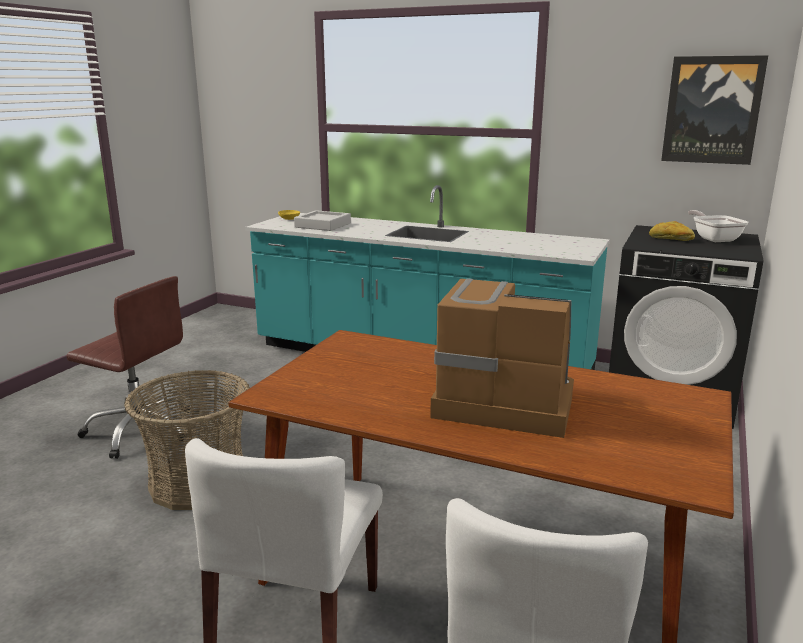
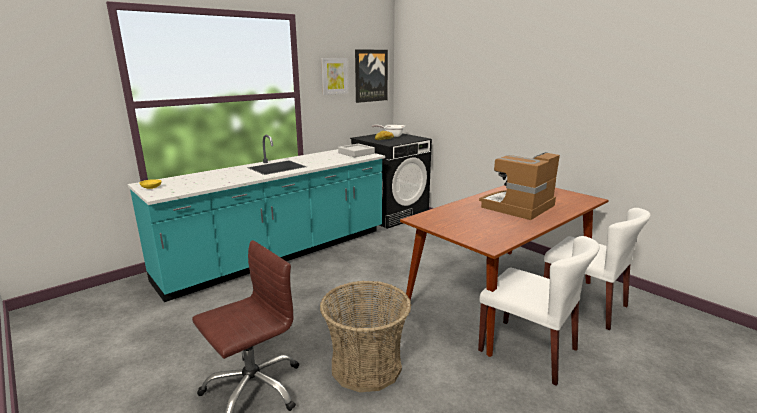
camera: 65 degrees left, 0 degrees up
grey tray [294,210,351,231] -> grey tray moved to [338,144,375,157]
none -> picture [321,58,348,95]

